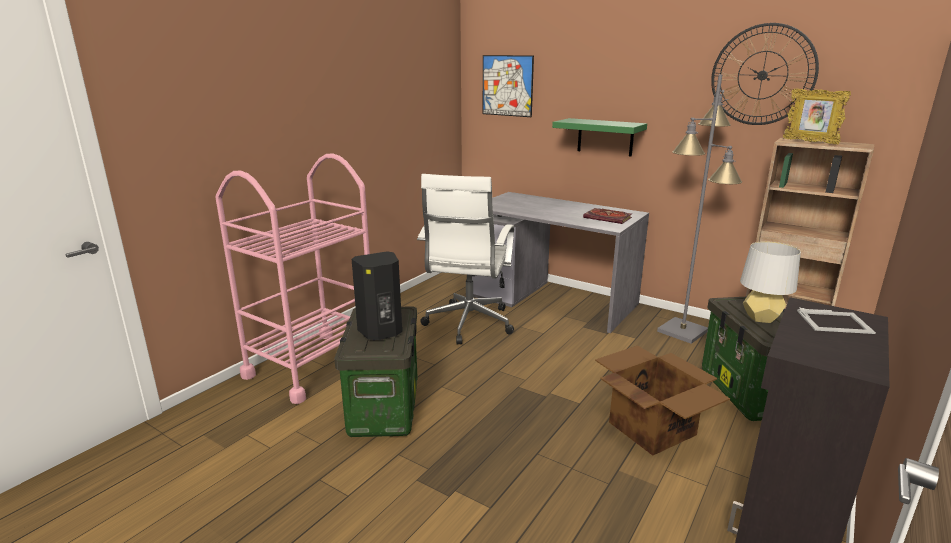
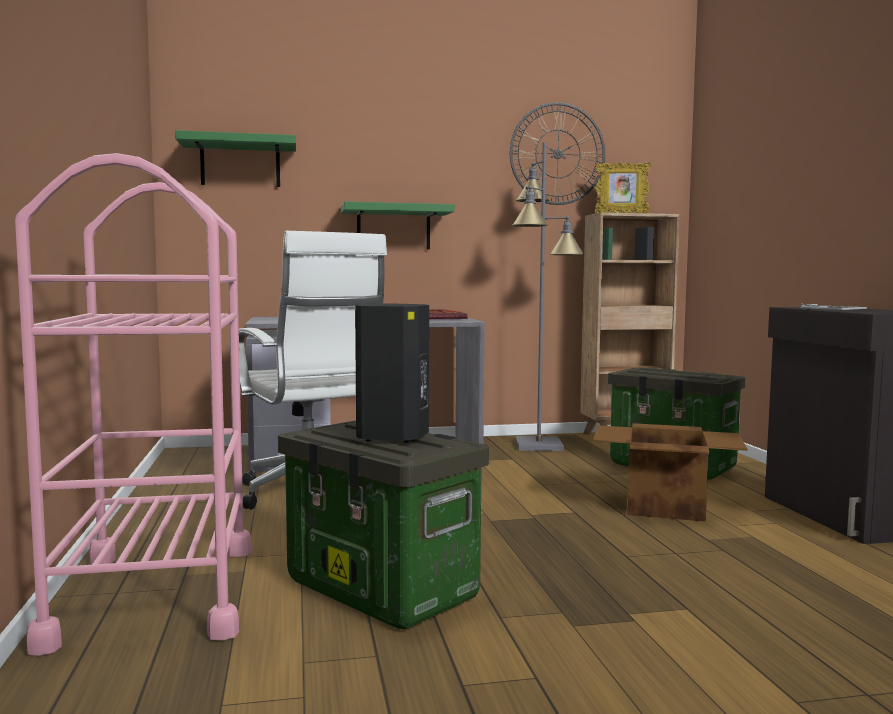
camera: 45 degrees left, 15 degrees down
picture [483,55,534,117] -> green shelf [175,130,296,187]
grey table lamp [740,241,801,323] -> none

